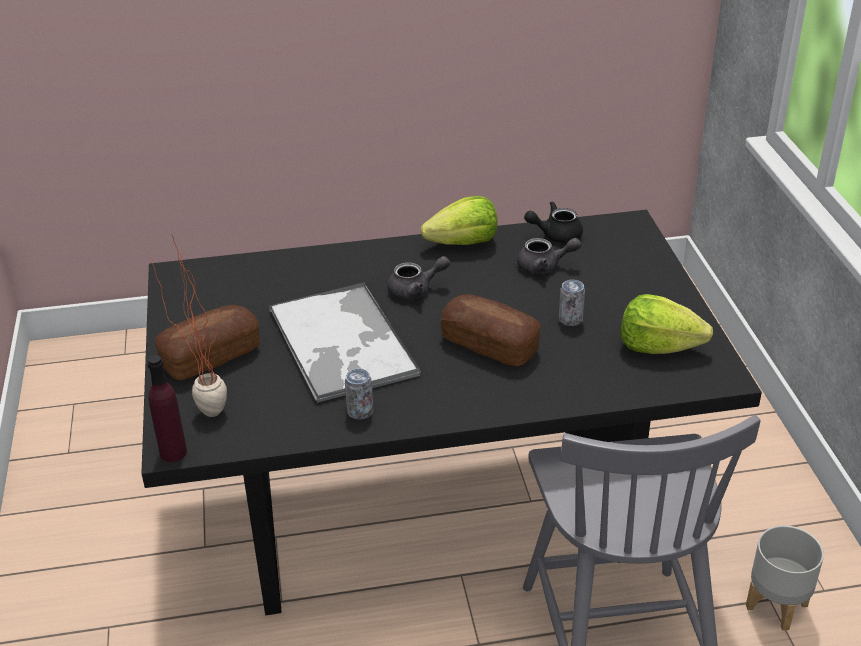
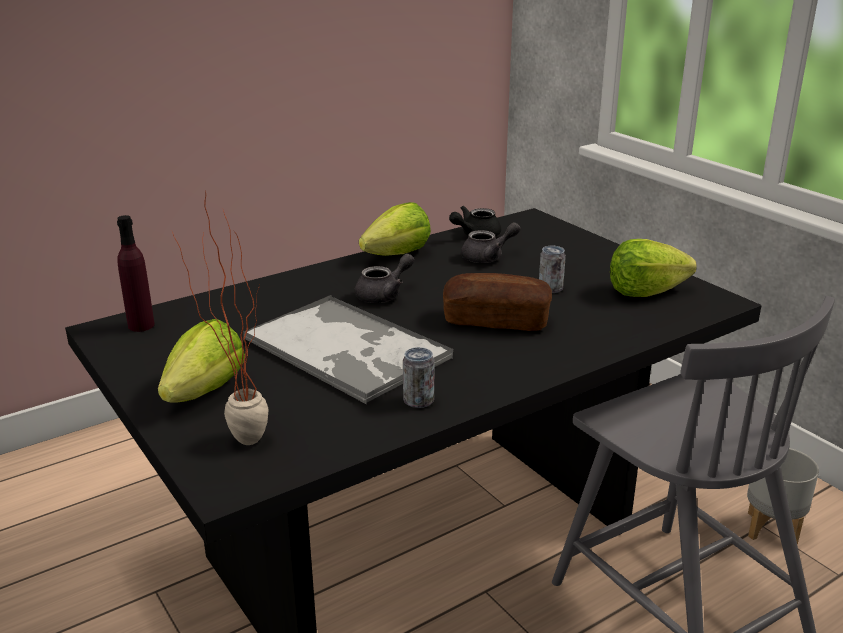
camera: 25 degrees left, 10 degrees down
purple bottle [147,355,187,462] -> purple bottle moved to [117,215,155,332]
bread [155,305,260,380] -> lettuce [158,319,245,403]

